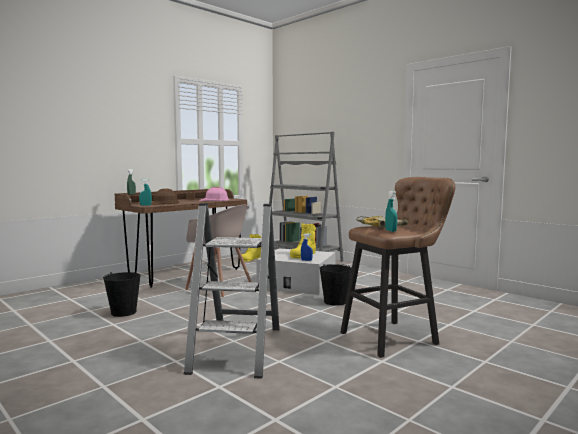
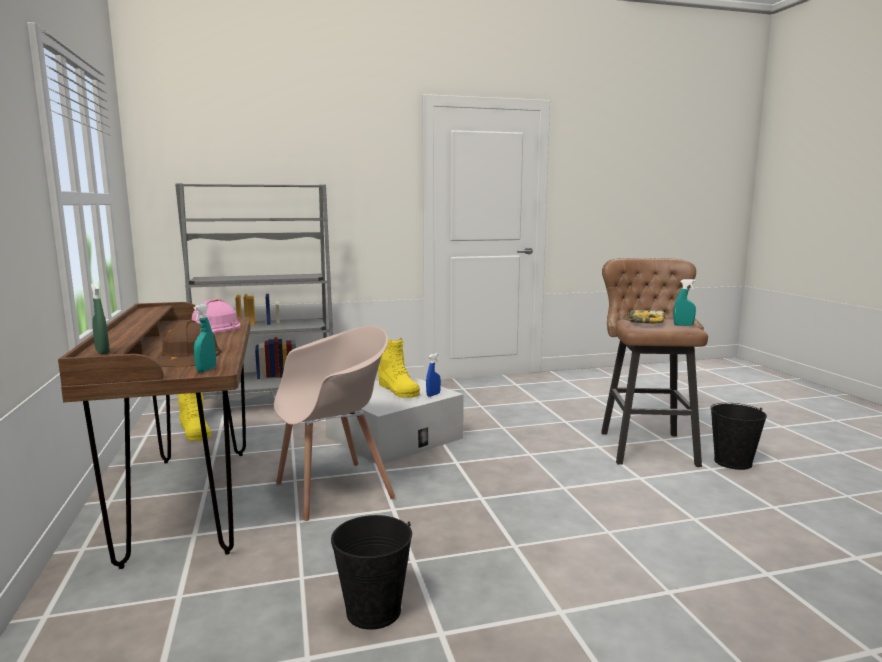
camera: 60 degrees left, 5 degrees up
grey step ladder [184,203,279,379] -> none
black bucket [319,264,352,306] -> black bucket moved to [711,403,767,470]

